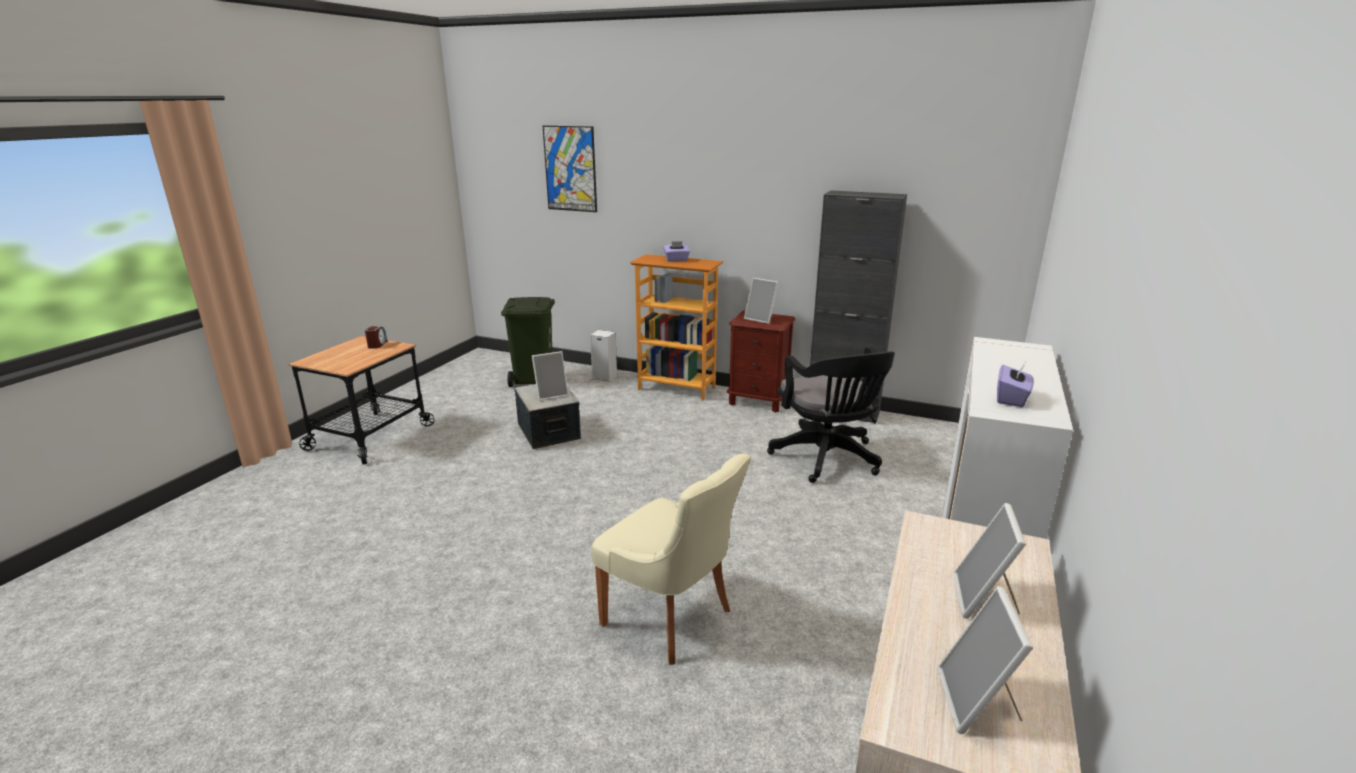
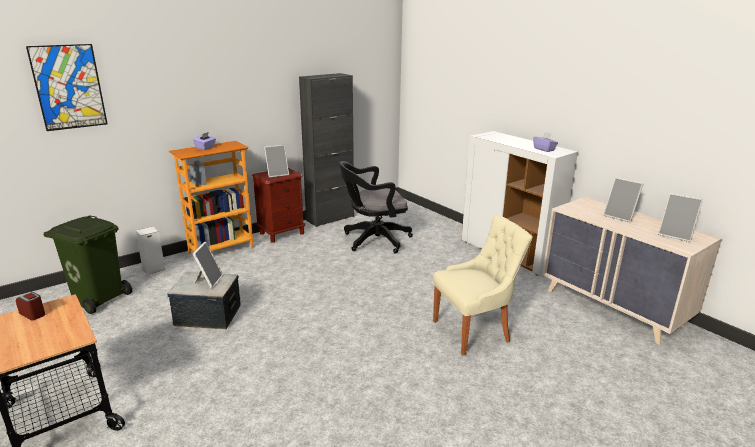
camera: 60 degrees left, 0 degrees up
black office chair [767,347,895,483] -> black office chair turned 150 degrees clockwise [339,161,413,254]

